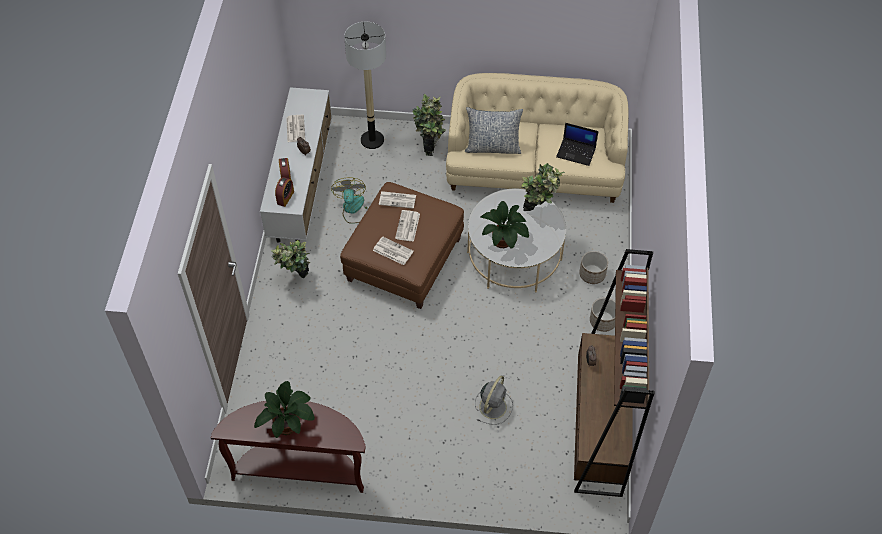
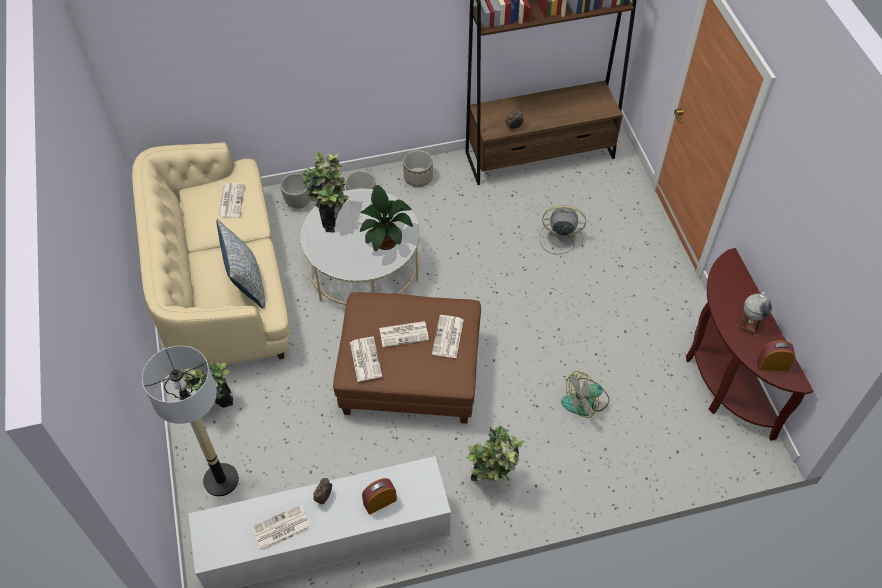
camera: 110 degrees left, 0 degrees up
potted plant [254,381,315,438] -> globe [739,292,772,336]
alarm clock [275,177,294,207] -> alarm clock moved to [757,340,795,371]
fan [331,177,368,224] -> fan moved to [561,371,610,418]
laptop [556,123,599,166] -> newspaper [218,183,245,217]
none -> planter [280,173,310,209]

